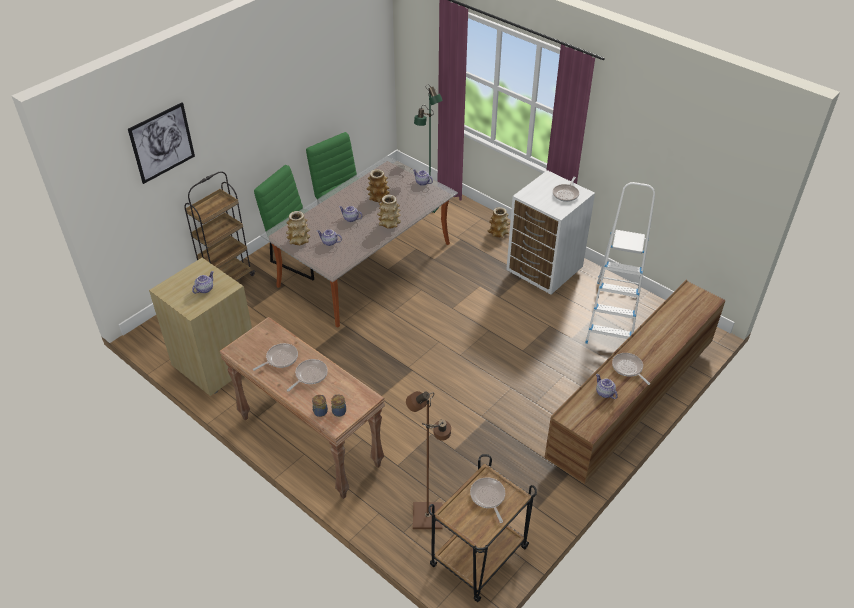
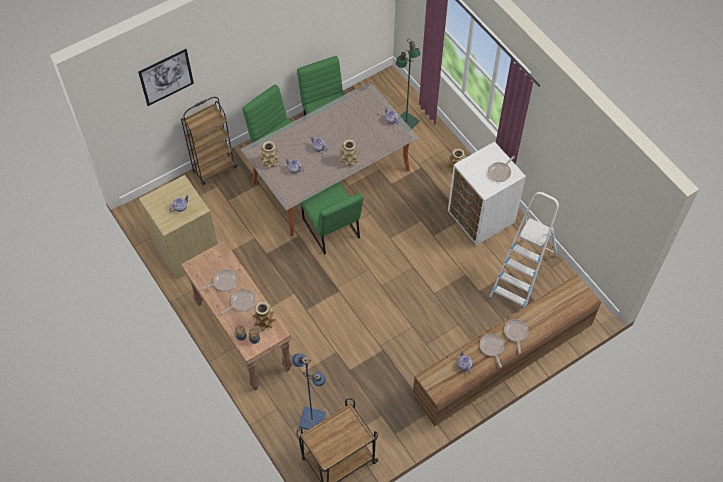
camera: 15 degrees right, 15 degrees up
vase [366,169,390,203] -> vase moved to [252,302,277,331]
brown floor lamp [406,391,451,529] -> blue floor lamp [292,353,326,430]
frying pan [470,477,505,523] -> frying pan moved to [504,319,529,354]
none -> green chair [300,182,364,255]

